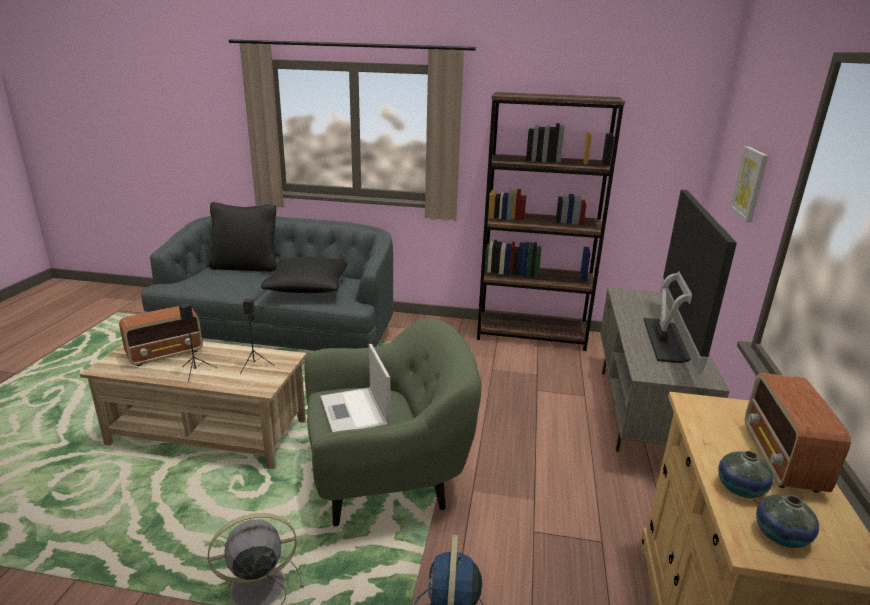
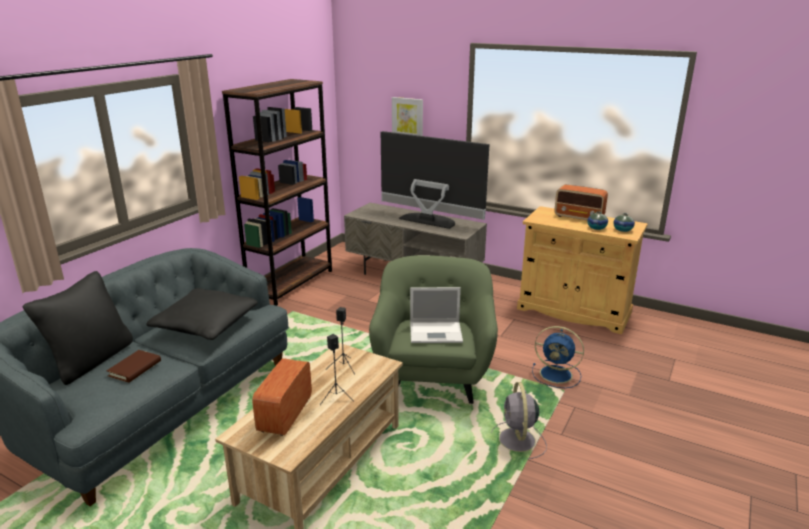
camera: 70 degrees left, 0 degrees up
radio [119,306,203,366] -> radio turned 150 degrees counterclockwise [252,358,312,436]
none -> brown book [107,350,161,383]

